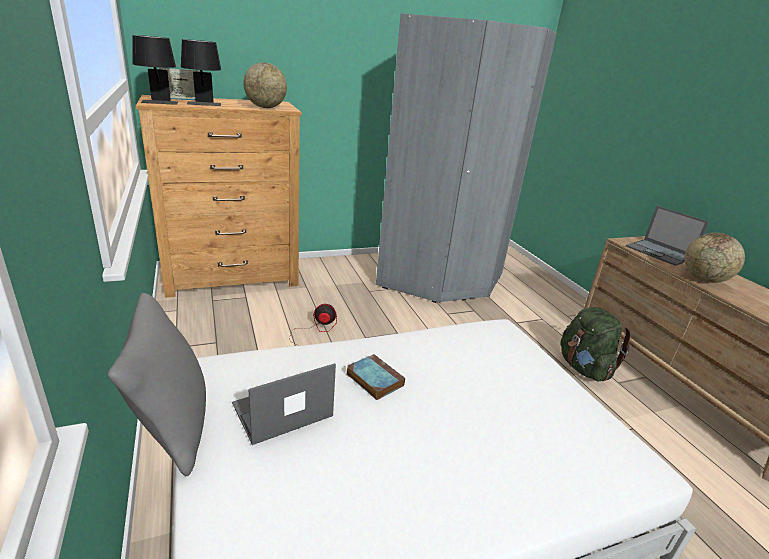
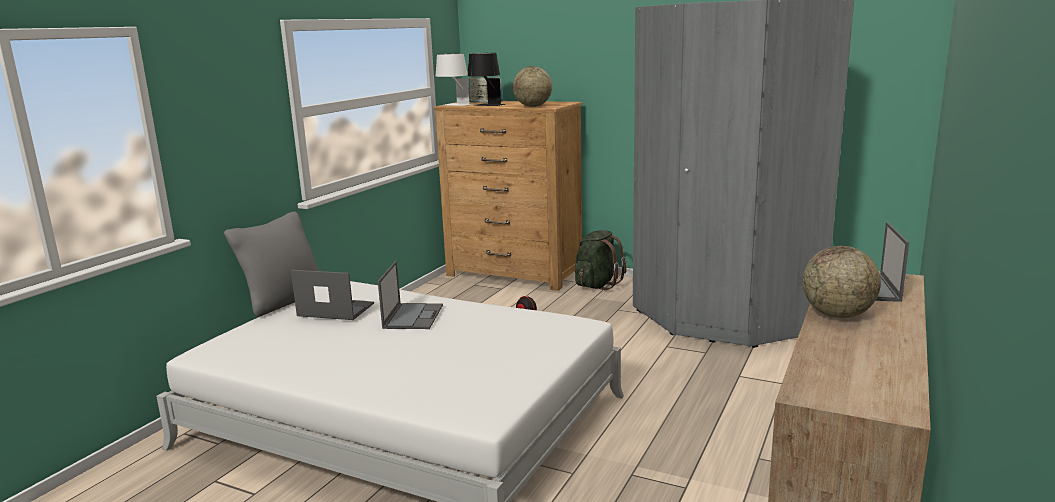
camera: 50 degrees right, 10 degrees down
black table lamp [133,35,178,105] -> white table lamp [436,53,472,106]
book [347,354,405,400] -> laptop [378,261,443,329]
green backpack [560,307,631,382] -> green backpack moved to [575,230,627,290]

